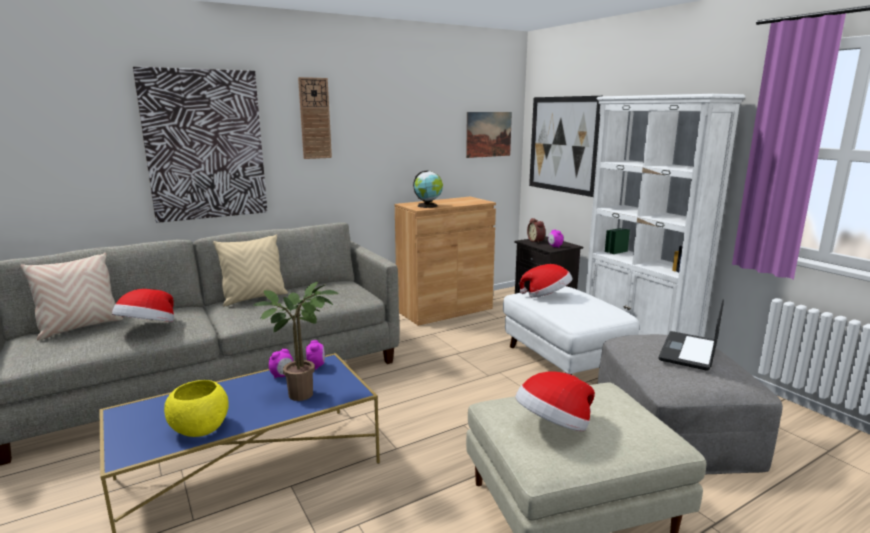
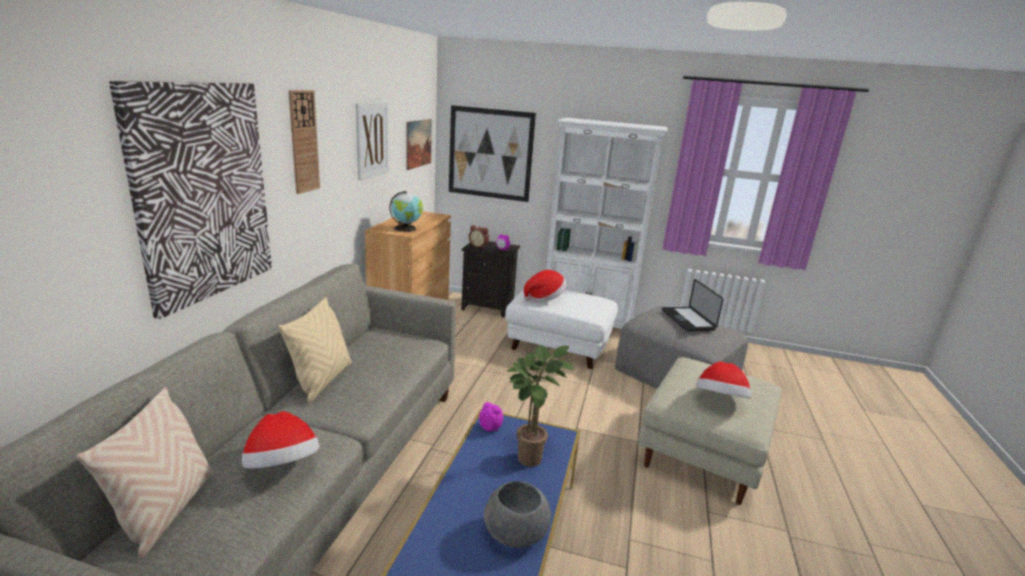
camera: 45 degrees left, 5 degrees up
yellow bowl [164,380,229,437] -> grey bowl [484,481,551,548]
alarm clock [269,349,293,378] -> none
none -> picture [356,102,389,180]

